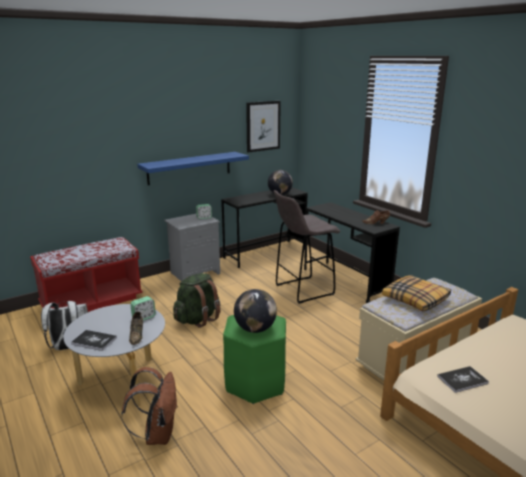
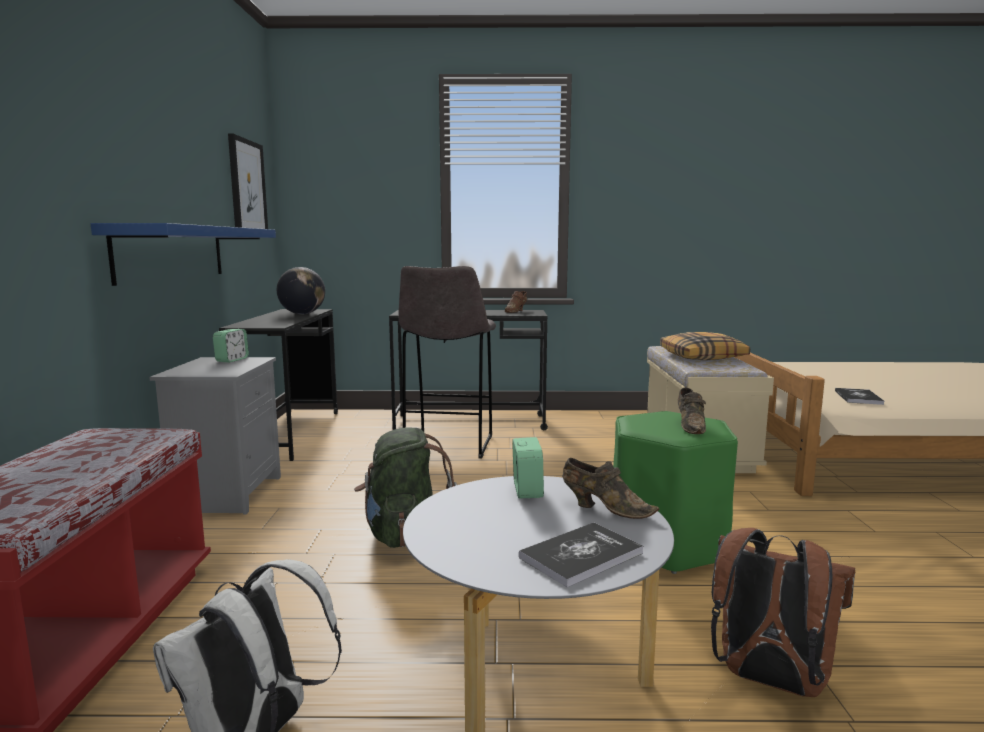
camera: 55 degrees left, 10 degrees down
globe [234,289,277,333] -> brown shoe [678,388,706,434]

